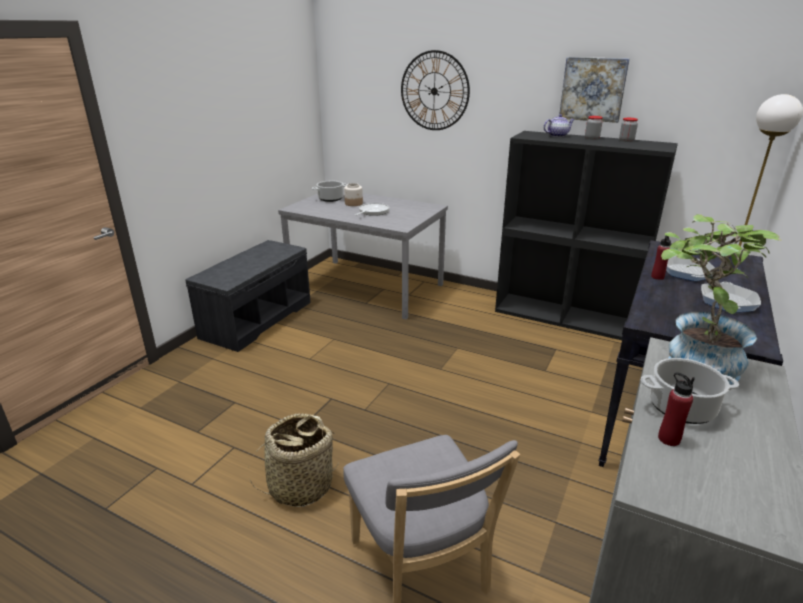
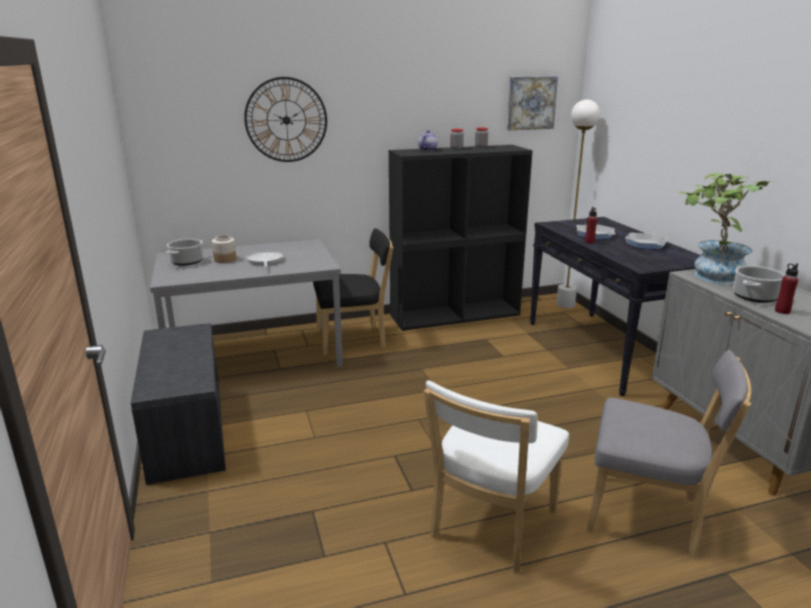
camera: 45 degrees left, 5 degrees down
basket [249,414,340,507] -> white chair [424,380,569,573]
picture [559,57,630,123] -> picture moved to [507,76,558,130]
none -> black chair [313,228,393,356]

